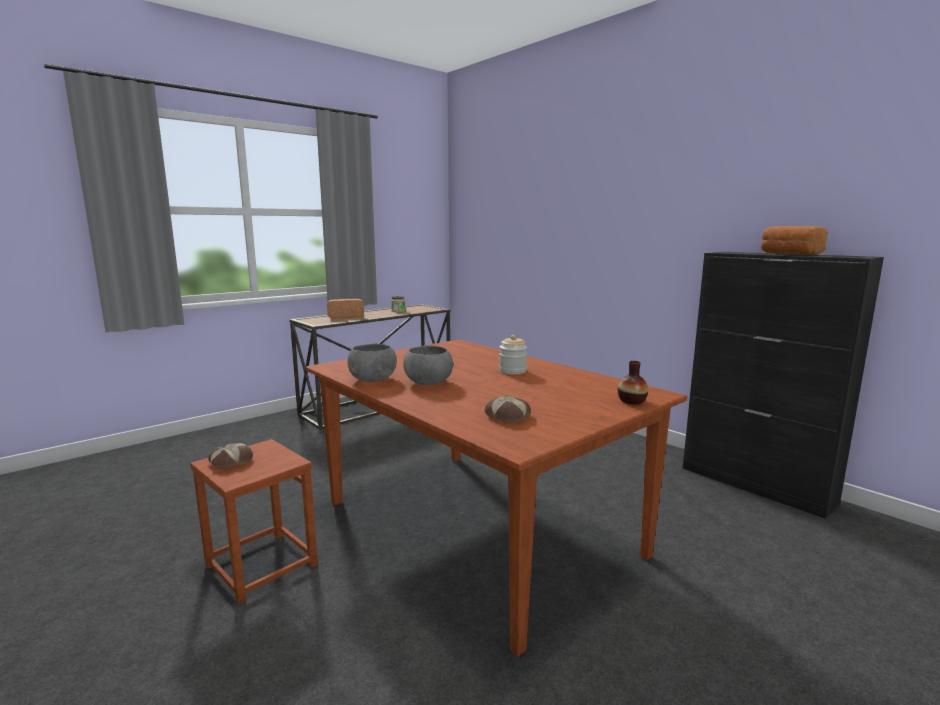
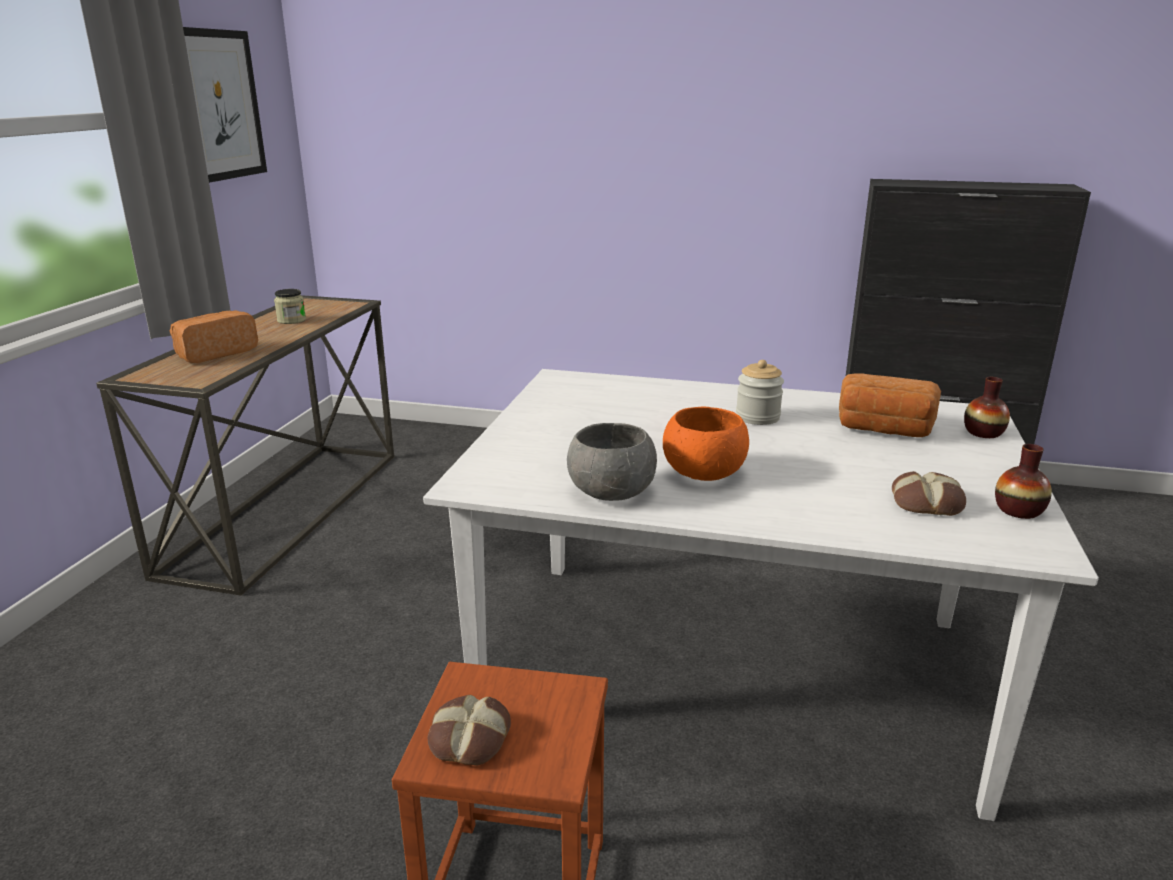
camera: 35 degrees left, 10 degrees up
brown dining table [306,339,687,656] -> white dining table [423,369,1099,821]
grey bowl [403,346,453,385] -> orange bowl [663,407,749,481]
bread [761,226,828,255] -> bread moved to [839,373,941,437]
none -> picture [183,27,267,183]
none -> vase [995,444,1052,519]

